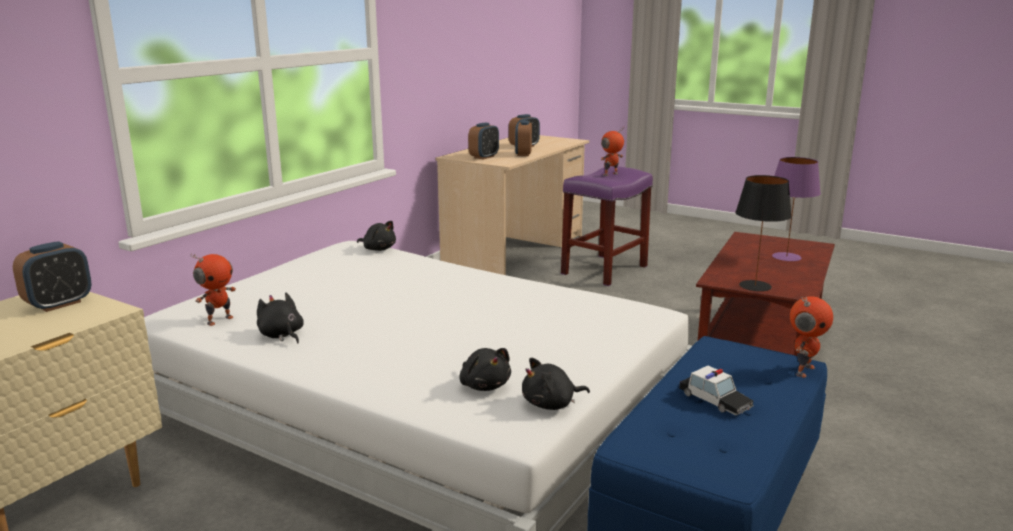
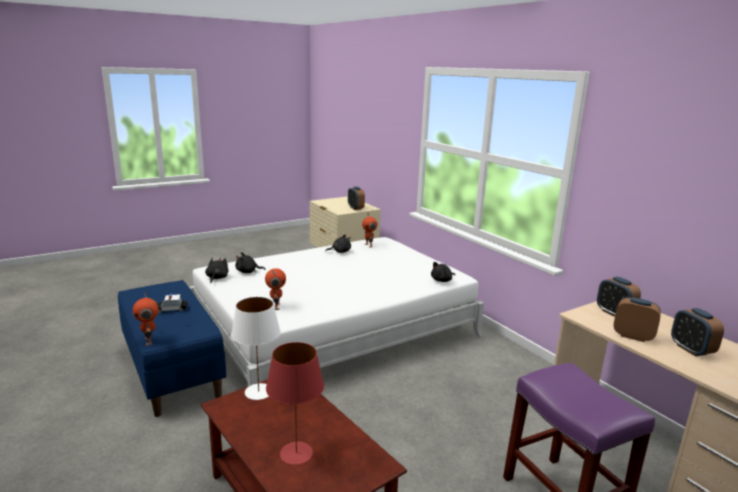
camera: 115 degrees right, 0 degrees up
toy robot [601,127,624,176] -> toy robot moved to [265,268,286,310]
black table lamp [735,175,792,291] -> white table lamp [231,297,281,400]
purple table lamp [772,157,821,261] -> red table lamp [266,342,324,465]

